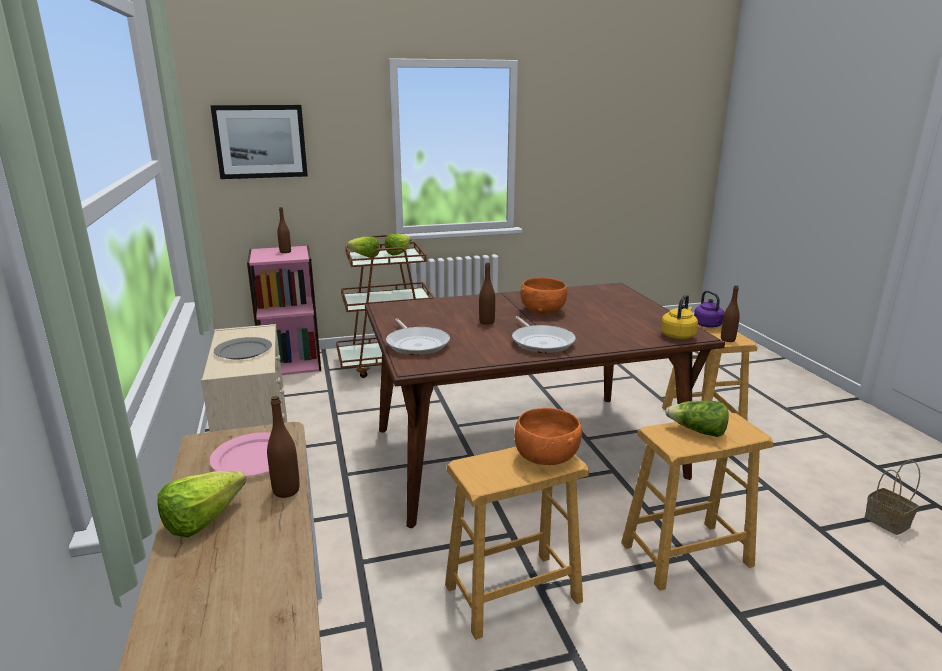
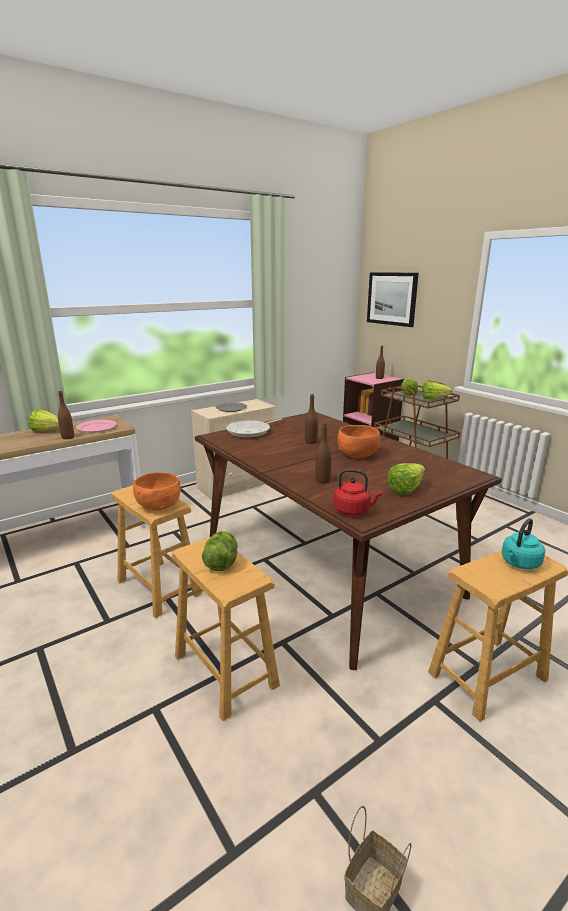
camera: 70 degrees right, 0 degrees up
frying pan [512,316,576,353] -> none
yellow kettle [661,294,698,339] -> red kettle [333,469,382,515]
purple kettle [694,291,724,328] -> turquoise kettle [502,518,545,569]
brown bottle [721,285,740,342] -> brown bottle moved to [315,423,332,484]
none -> lettuce [387,463,425,495]

